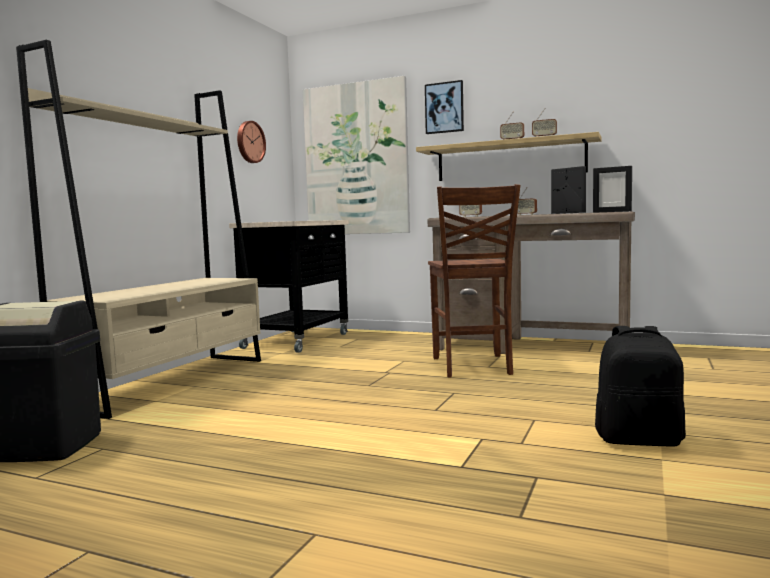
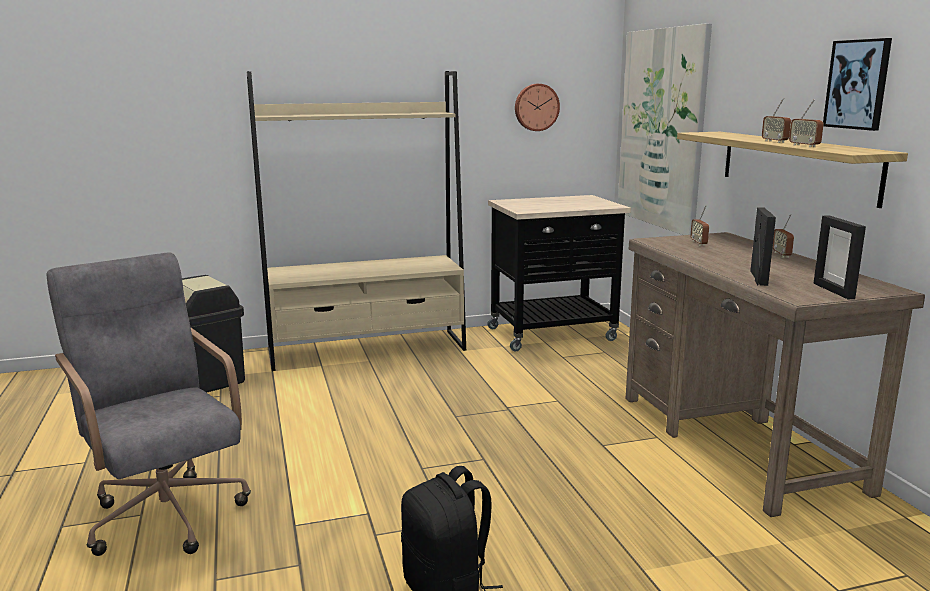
camera: 50 degrees right, 10 degrees up
picture [425,80,464,134] -> picture moved to [823,38,892,131]
brown chair [428,184,520,377] -> none
none -> grey office chair [47,253,251,556]

